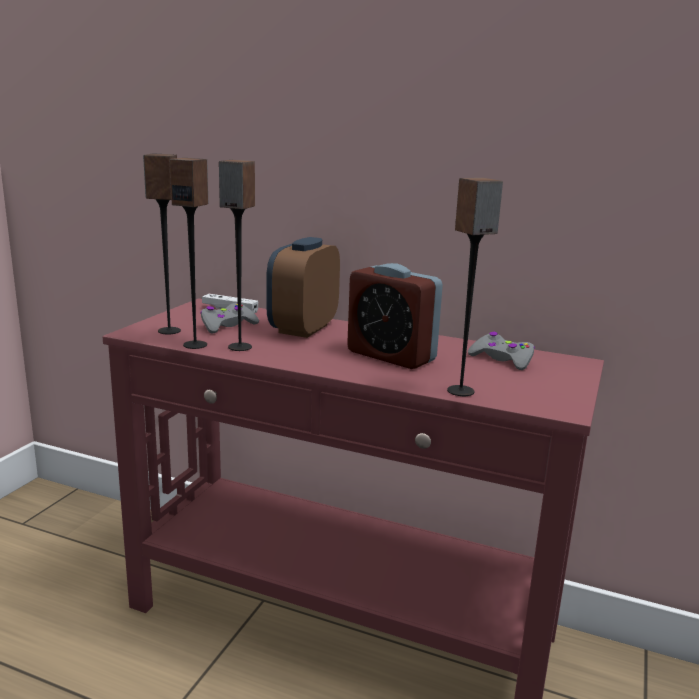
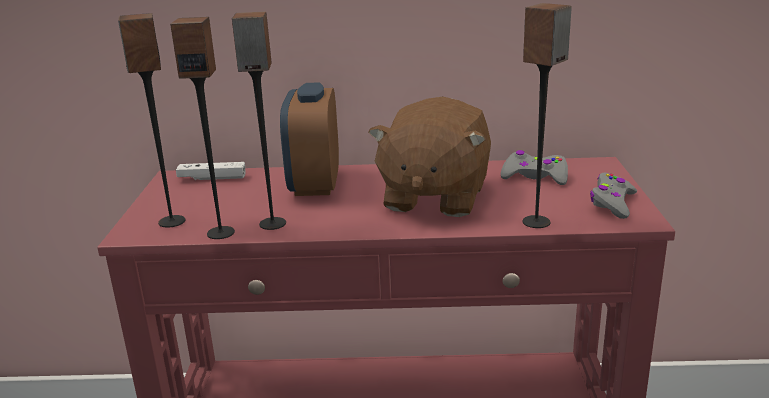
camera: 20 degrees left, 5 degrees up
grey game controller [200,303,259,333] -> grey game controller moved to [590,173,637,219]
alarm clock [347,263,443,369] -> brown plush toy [368,97,491,217]

